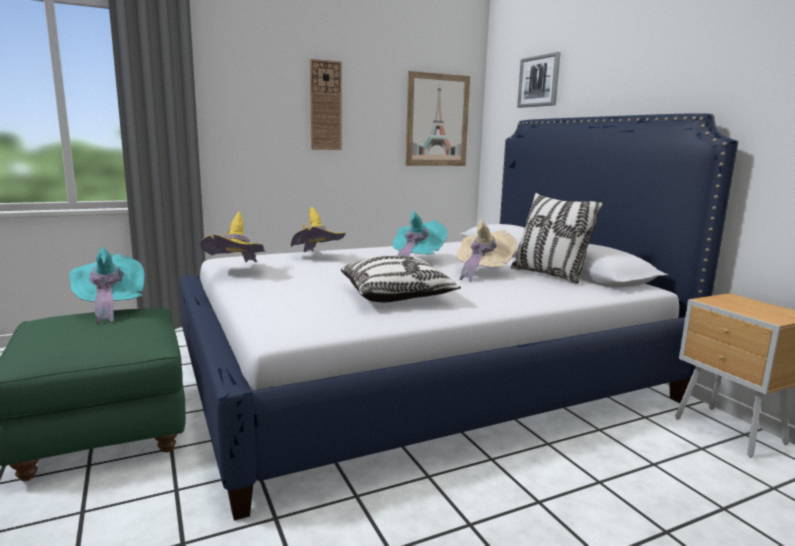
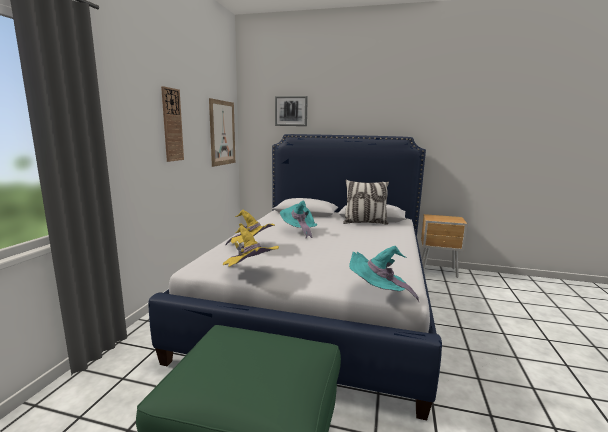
camera: 50 degrees left, 0 degrees up
turquoise hat [69,247,144,324] -> turquoise hat moved to [349,246,419,302]
pillow [341,256,461,302] -> none
beige hat [457,220,517,282] -> none

